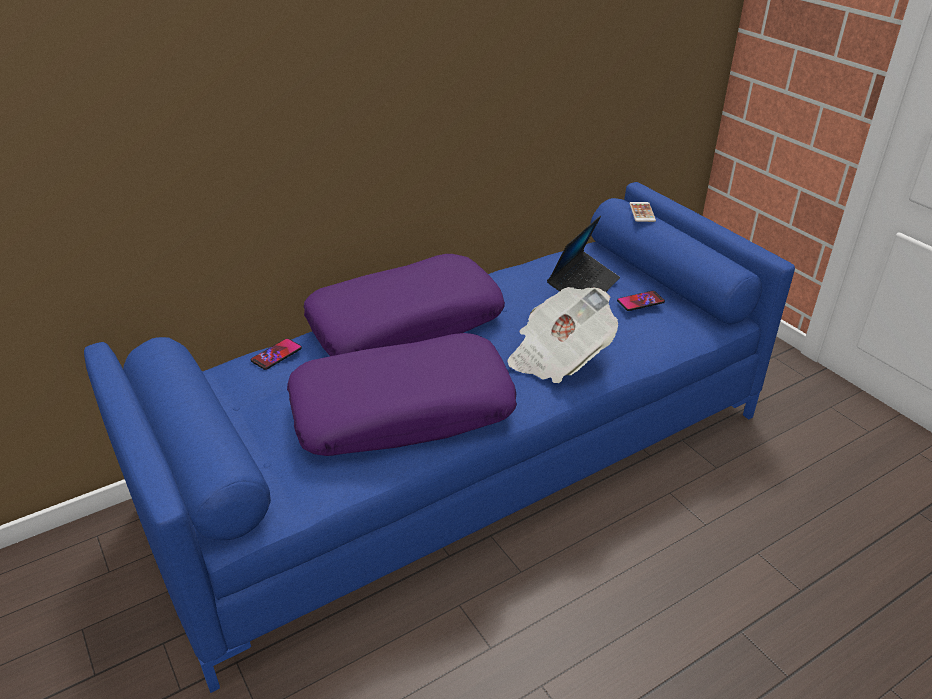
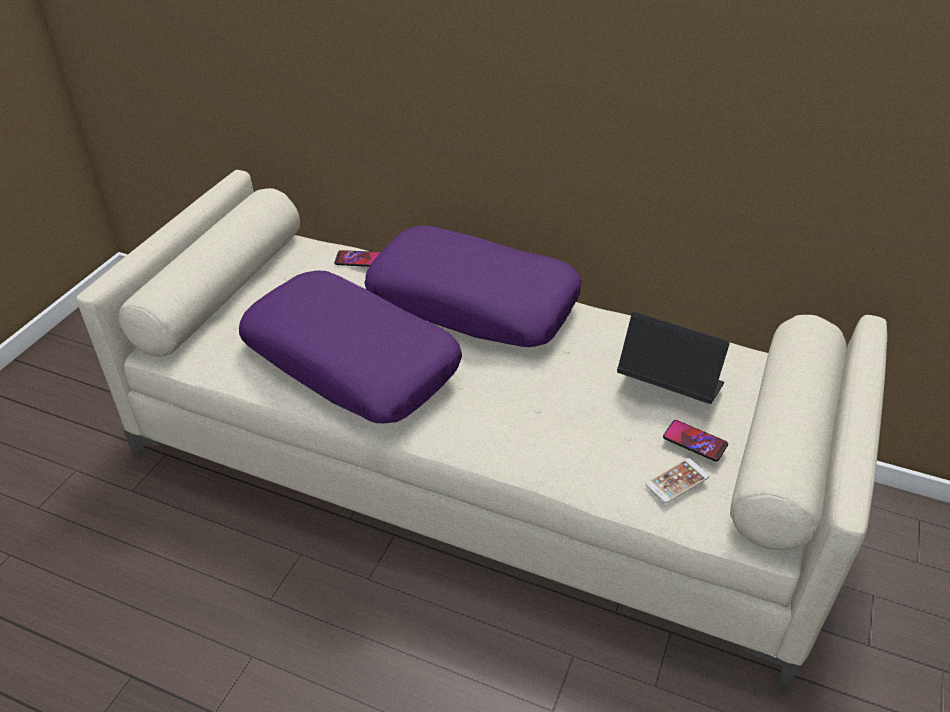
camera: 55 degrees right, 5 degrees up
blue sofa [84,182,795,693] -> beige sofa [76,170,887,691]
newspaper [507,287,618,383] -> none
laptop [547,216,620,292] -> laptop turned 150 degrees counterclockwise [617,312,730,404]
phone [629,202,656,222] -> phone moved to [645,458,709,503]

